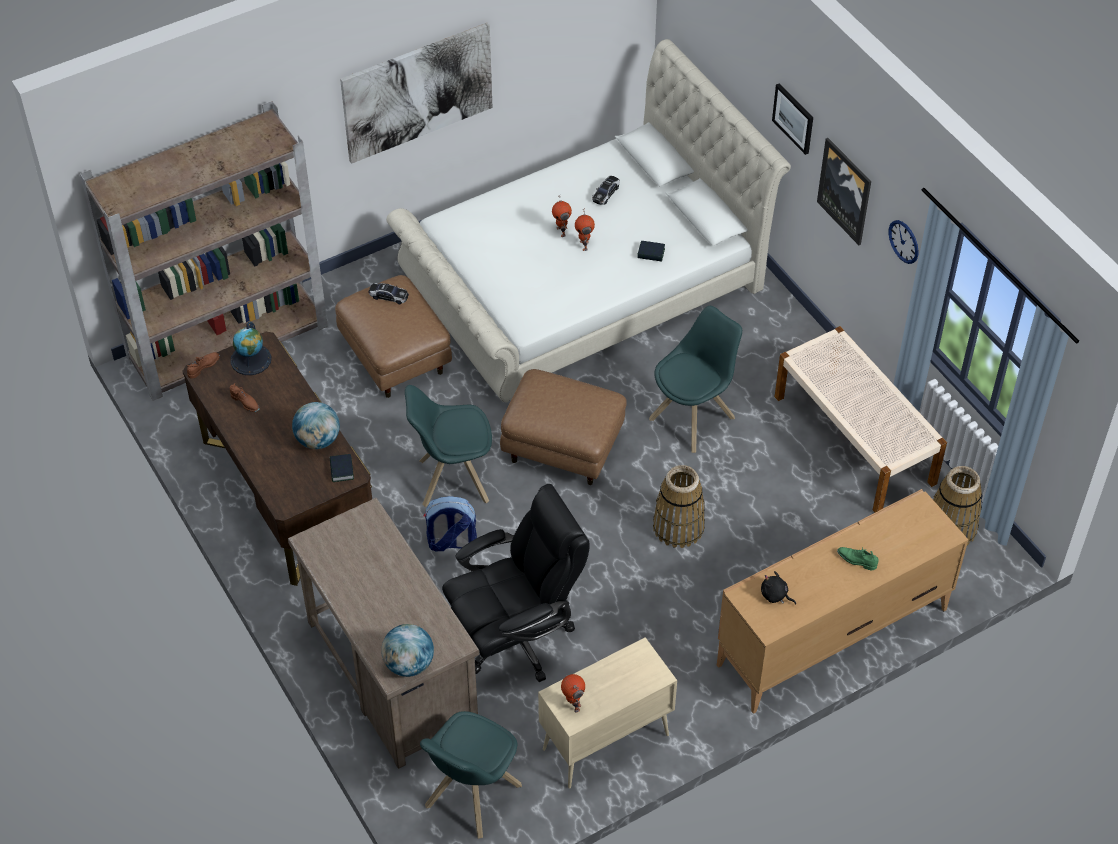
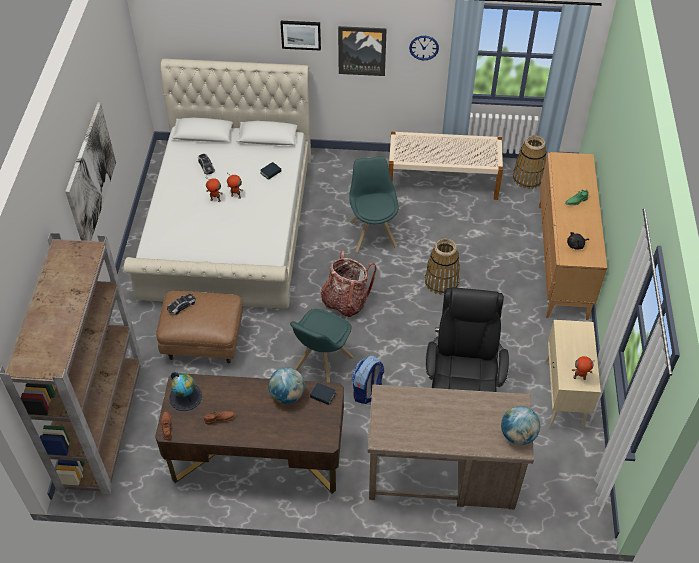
camera: 55 degrees left, 0 degrees up
turquoise chair [420,711,522,839] -> none
brown ottoman [500,369,627,485] -> backpack [321,250,376,317]

